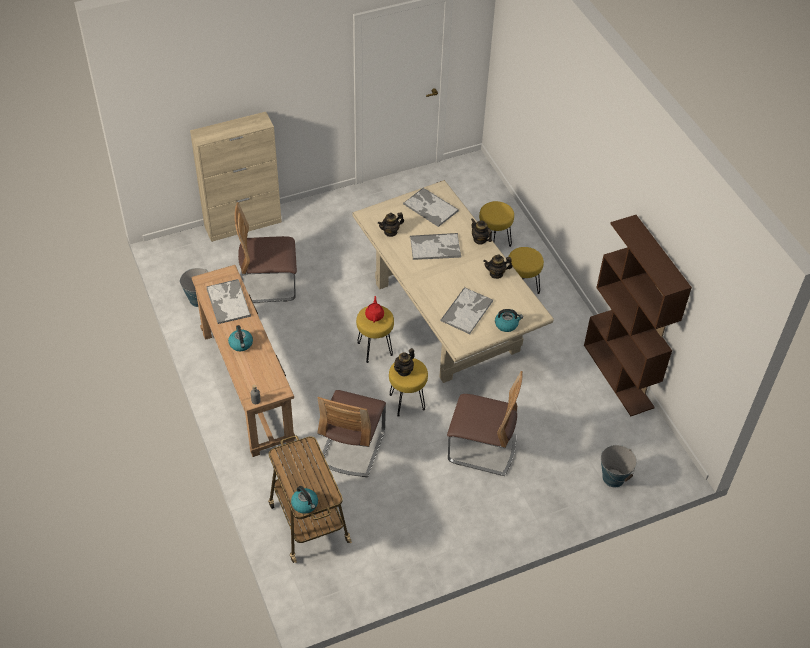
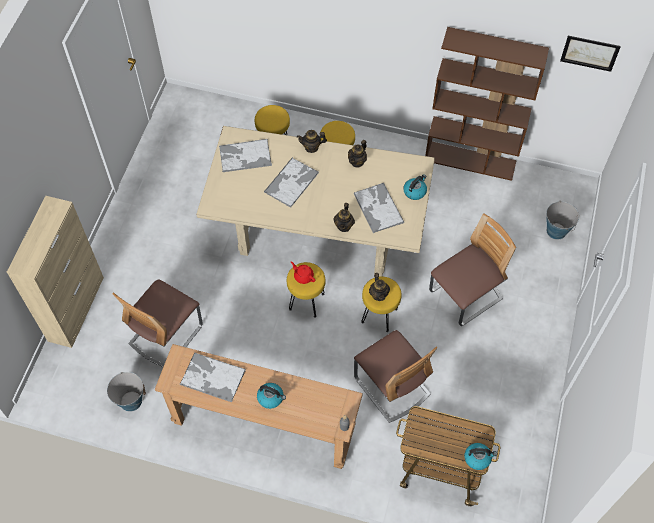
camera: 50 degrees left, 10 degrees up
teapot [378,212,404,237] -> teapot moved to [334,203,355,232]
none -> picture [560,36,621,72]

